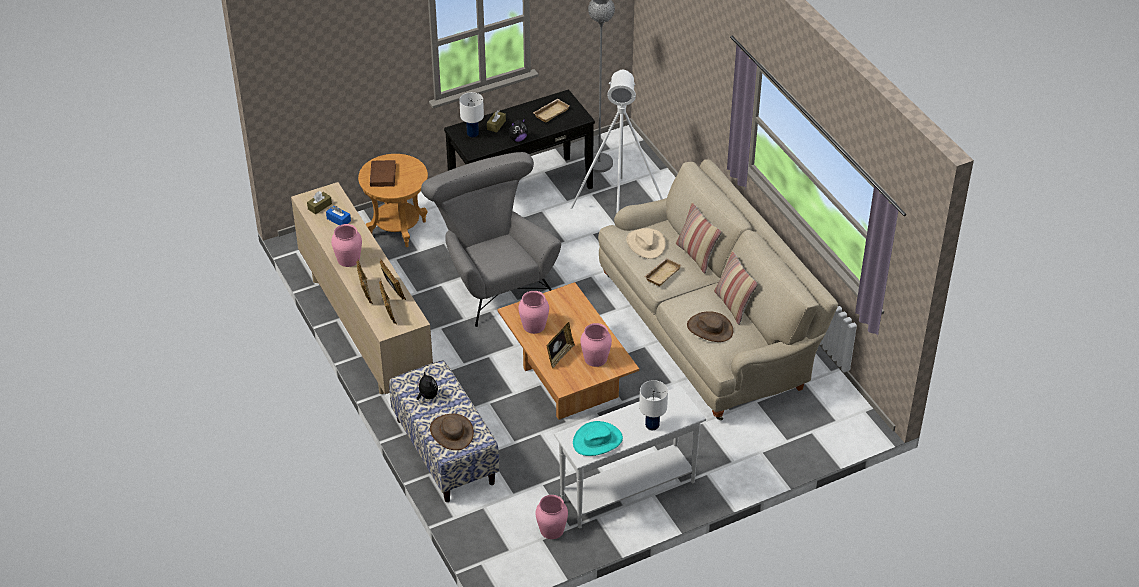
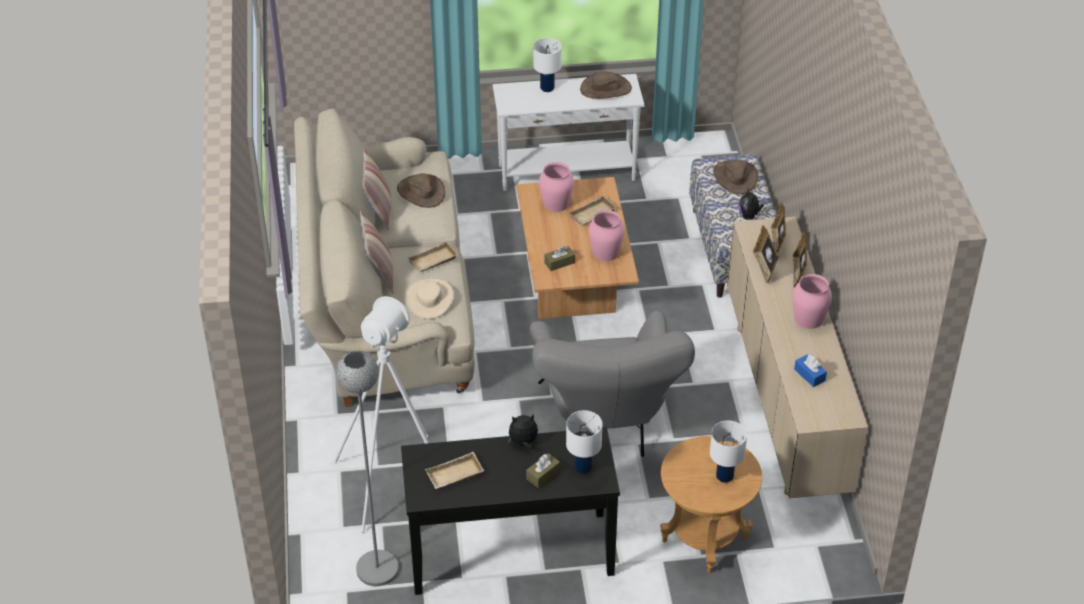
camera: 160 degrees left, 0 degrees up
brown tissue box [307,191,332,214] -> brown tissue box moved to [544,246,575,271]
brown book [370,160,396,187] -> white table lamp [710,420,747,483]
pink vase [536,495,568,539] -> none
picture frame [546,322,575,368] -> beige tray [568,195,617,226]
turquoise hat [573,421,623,456] -> brown hat [580,71,632,99]

